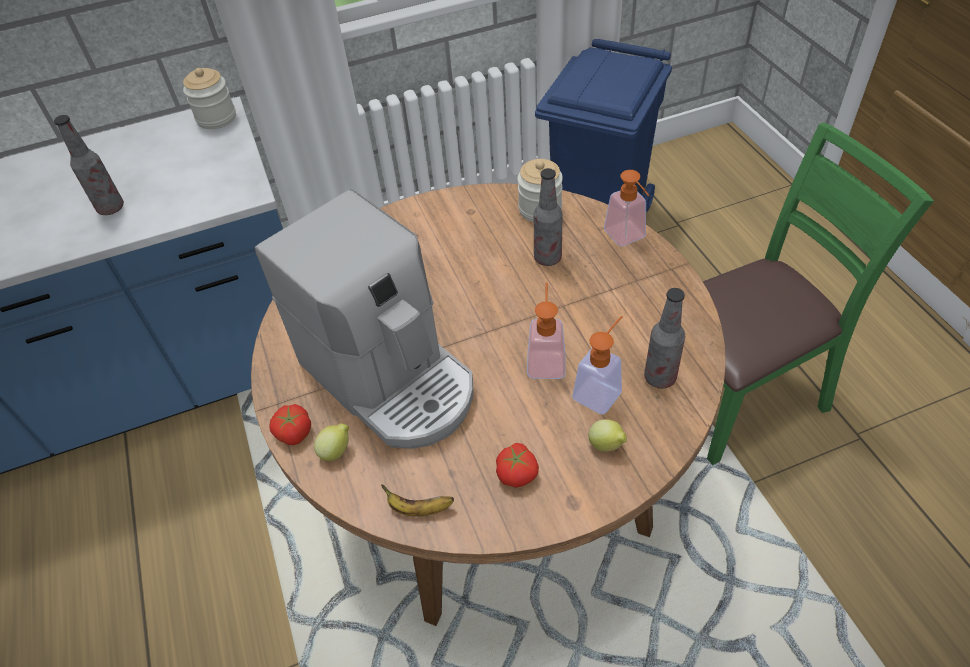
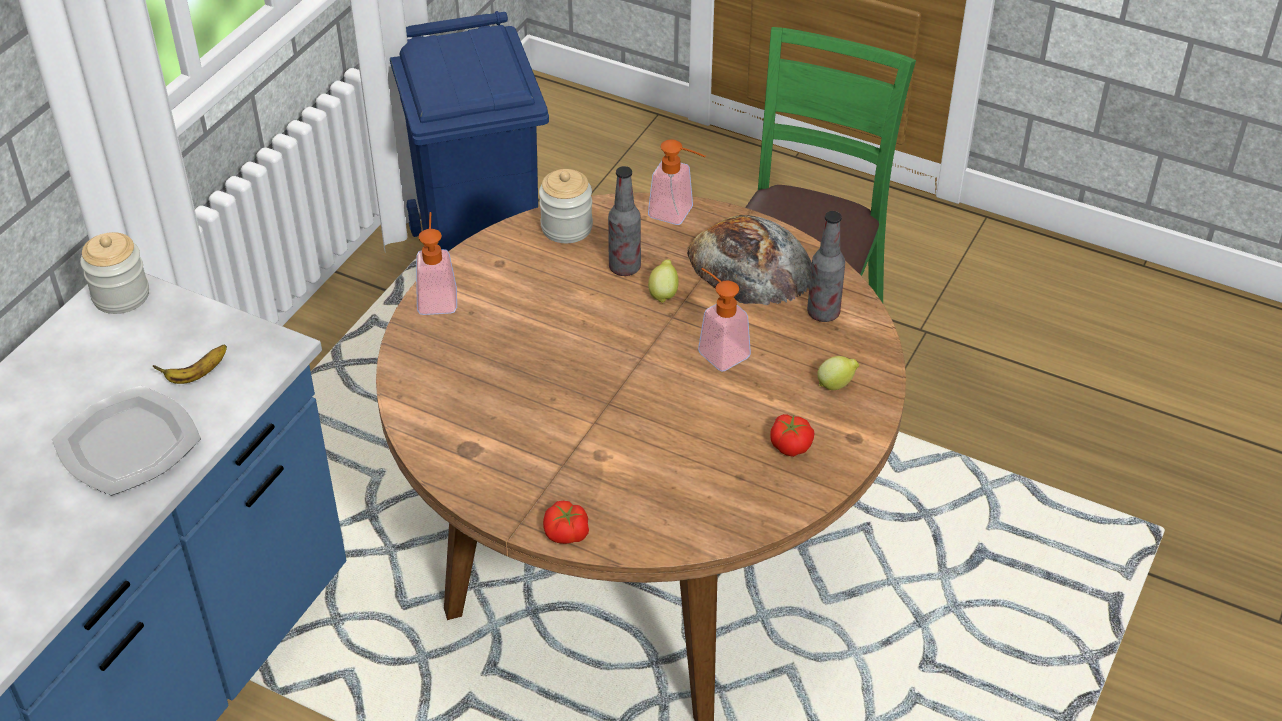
camera: 45 degrees left, 5 degrees down
bottle [54,115,124,215] -> plate [52,386,201,496]
coffee machine [254,189,473,449] -> none
lemon [314,423,349,461] -> lemon moved to [648,259,679,303]
banana [381,484,454,516] -> banana moved to [153,345,227,384]
soap dispenser [572,316,623,415] -> soap dispenser moved to [416,212,457,315]
none -> bread [687,215,812,305]

